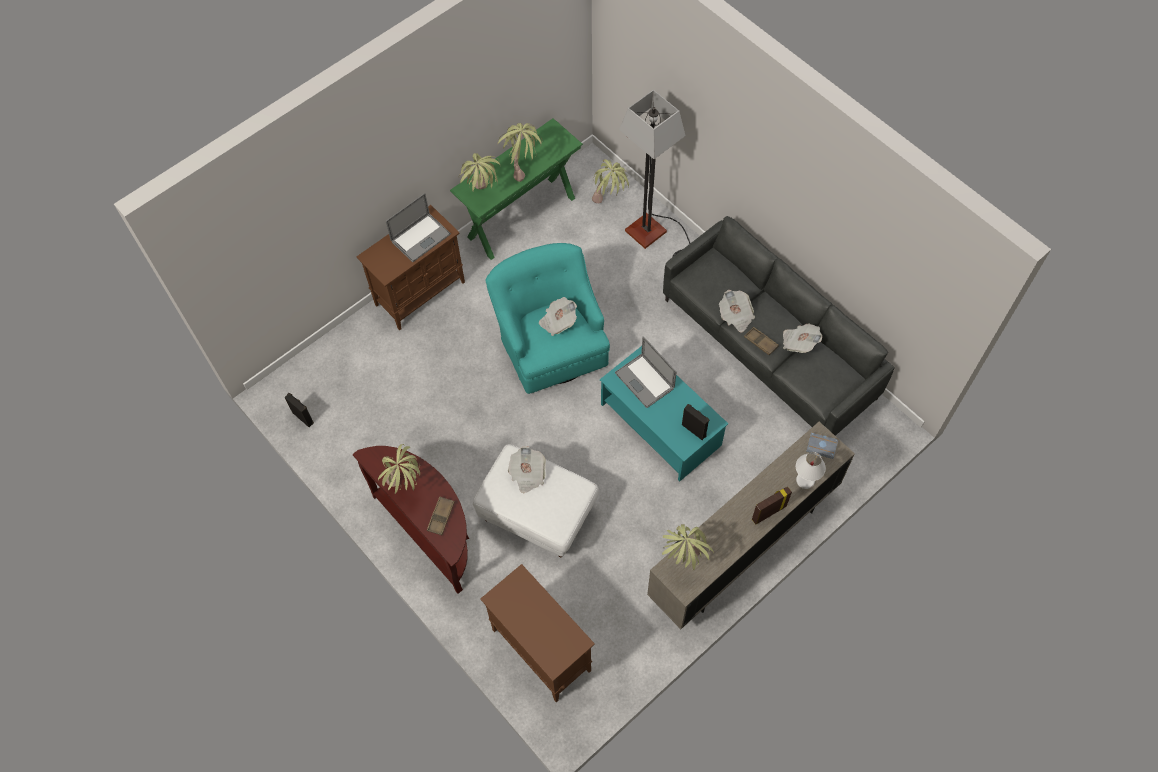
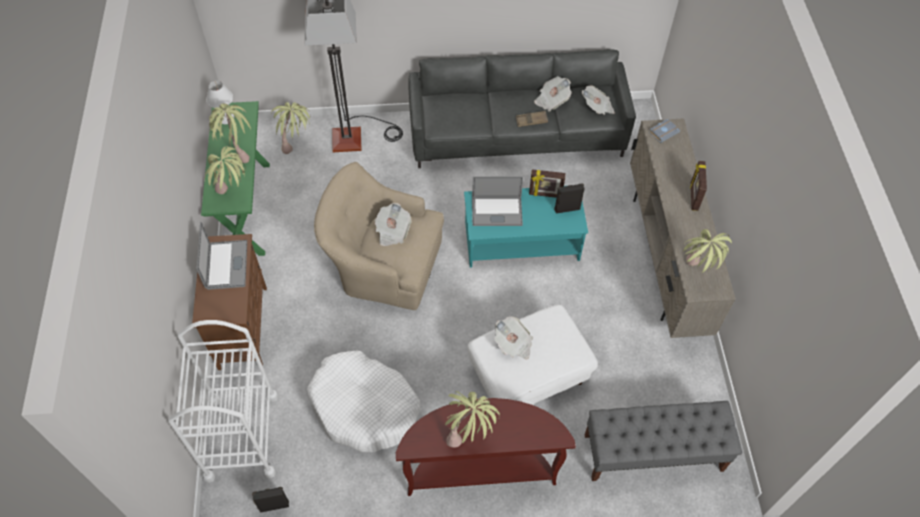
camera: 55 degrees left, 5 degrees down
brown tray [427,497,455,536] -> none
brown cabinet [480,564,595,702] -> grey bench [585,401,742,481]
turquoise armchair [486,243,610,394] -> beige armchair [314,162,444,310]
newspaper [719,290,755,332] -> newspaper moved to [582,86,615,115]
white table lamp [796,452,826,489] -> white table lamp moved to [206,81,234,124]
none -> white cart [168,320,279,483]
none -> white dog bed [307,351,421,452]
none -> picture frame [529,169,566,198]

